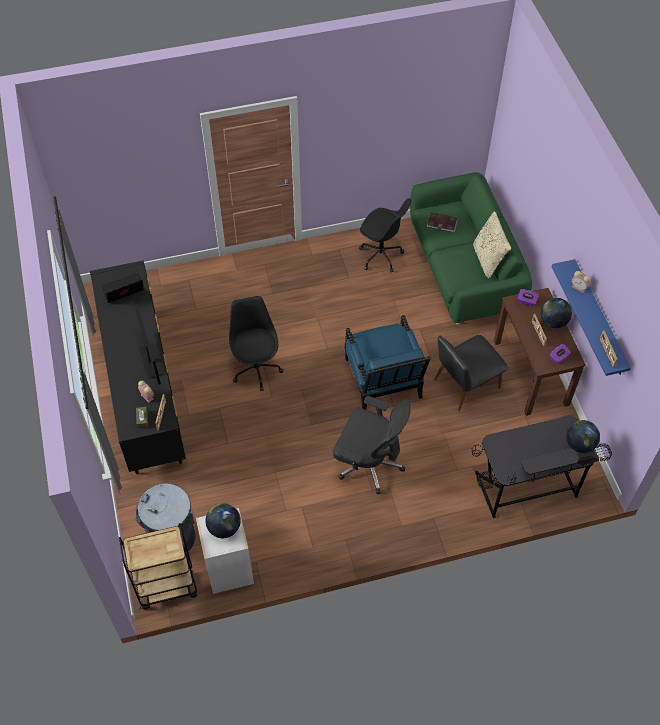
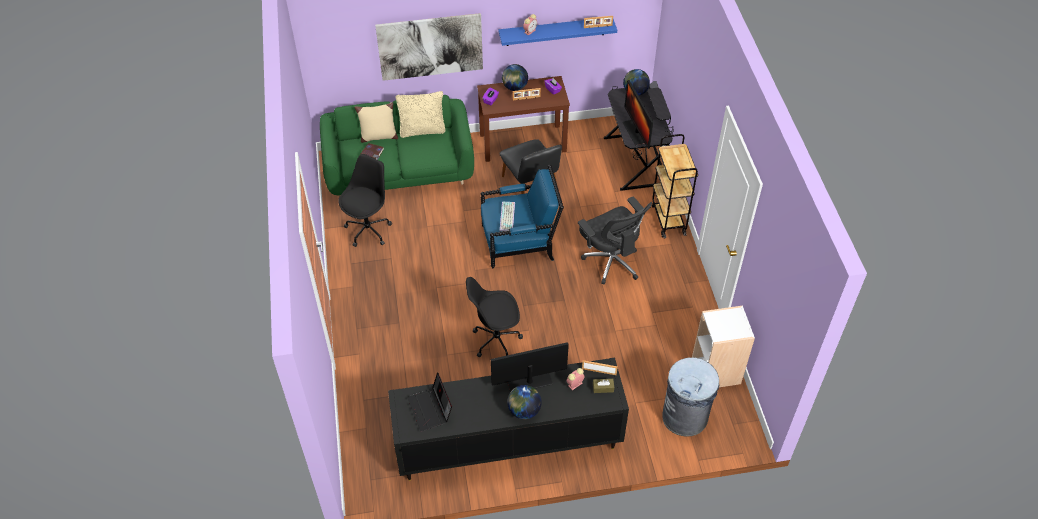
camera: 85 degrees left, 5 degrees down
brown cart [119,523,197,610] -> brown cart moved to [652,134,698,238]
globe [205,503,241,538] -> globe moved to [507,385,542,419]
office chair [333,396,411,494] -> office chair turned 120 degrees clockwise [578,197,652,285]
none -> beige pillow [354,102,398,143]
none -> picture [375,13,483,81]
none -> keyboard [499,202,515,231]
none -> monitor [623,80,653,149]

